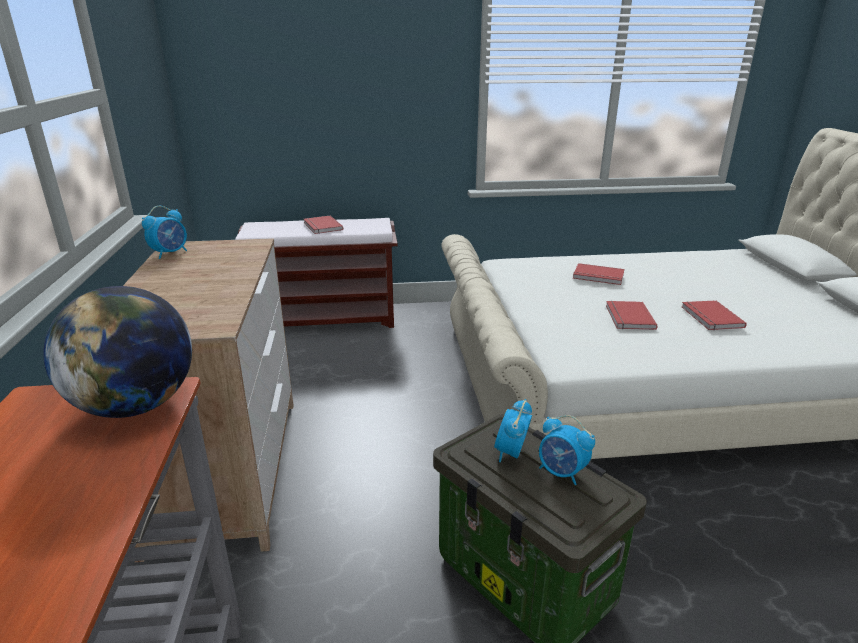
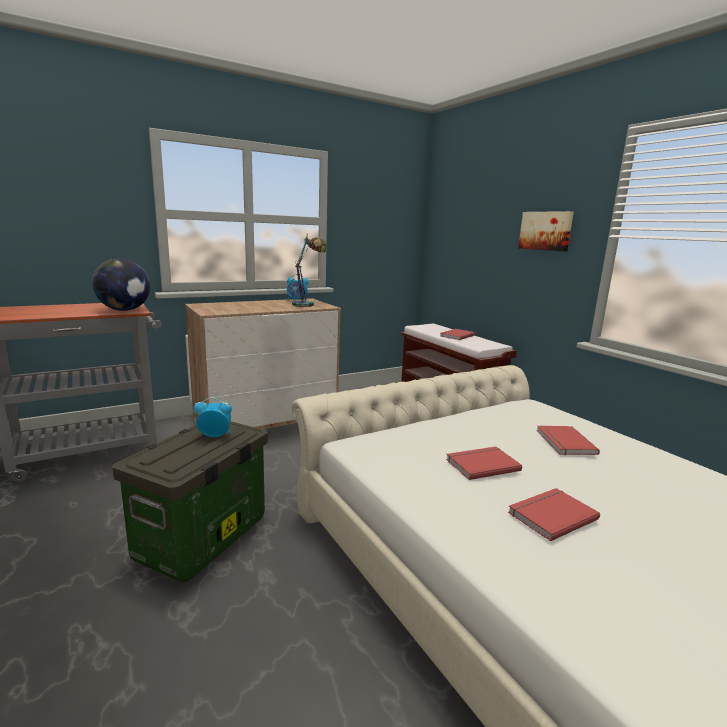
camera: 65 degrees right, 10 degrees down
alarm clock [539,415,595,485] -> none
none -> table lamp [292,234,326,307]
none -> picture [518,211,574,252]

